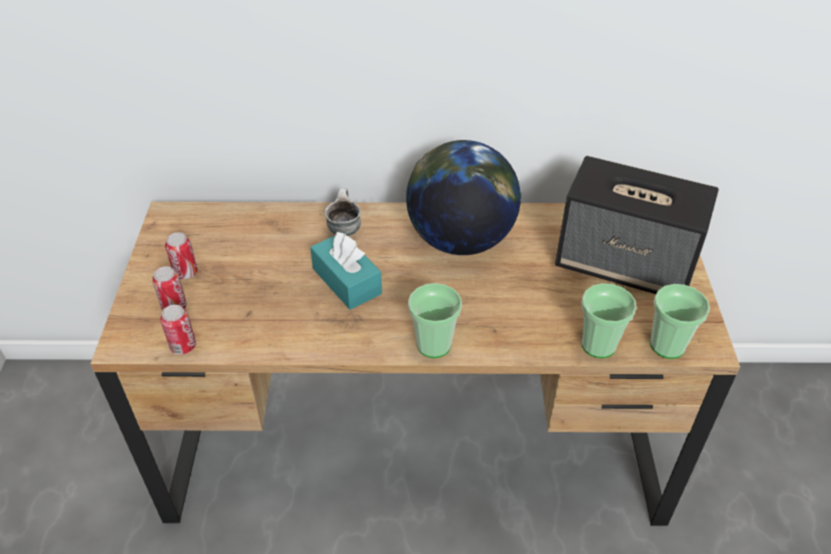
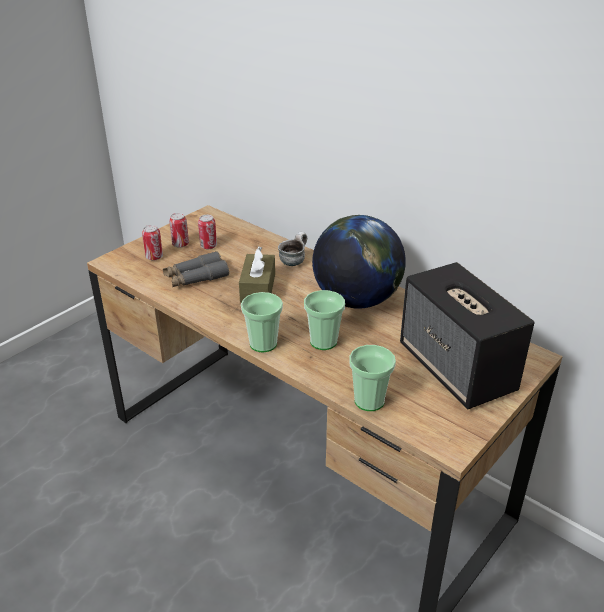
camera: 40 degrees right, 10 degrees down
can [160,305,196,355] -> can moved to [198,215,217,249]
turquoise tissue box [310,232,382,310] -> brown tissue box [239,247,275,303]
cup [650,284,710,359] -> cup moved to [304,290,345,350]
none -> grey binoculars [163,251,229,287]

